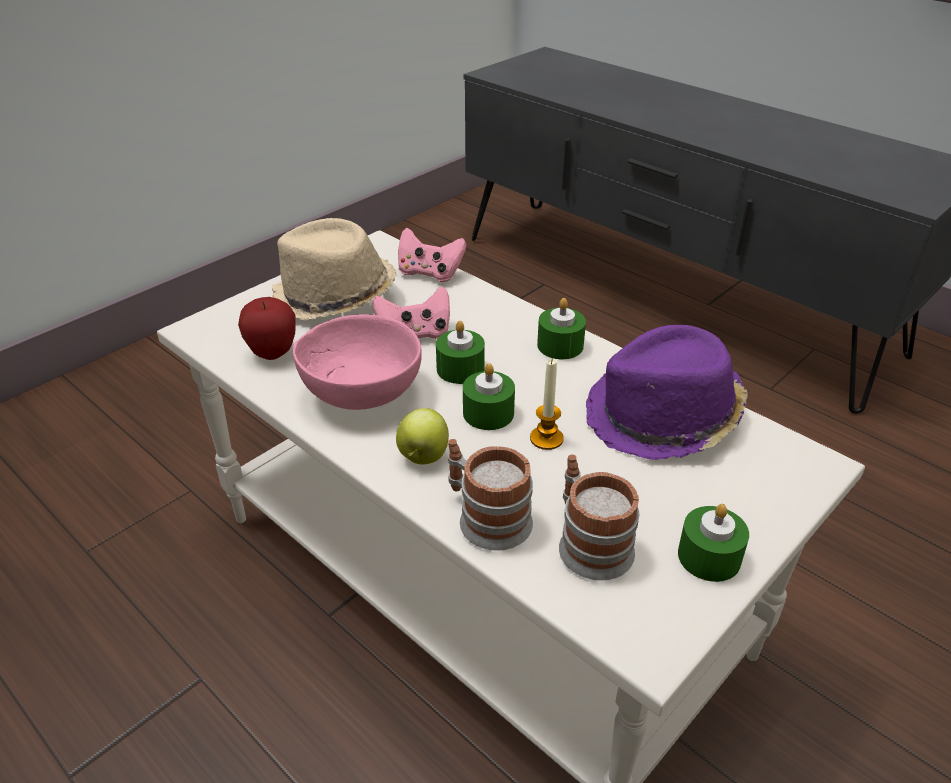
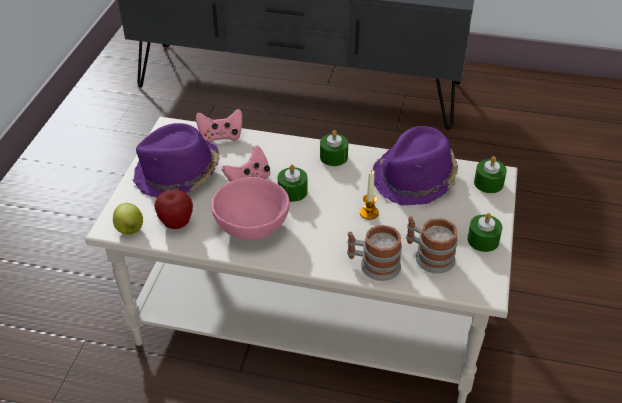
camera: 30 degrees left, 5 degrees up
beige hat [272,218,396,321] -> purple hat [133,123,220,197]
apple [396,408,449,464] -> apple moved to [113,203,143,235]
green candle [463,363,515,430] -> green candle moved to [474,156,507,193]

